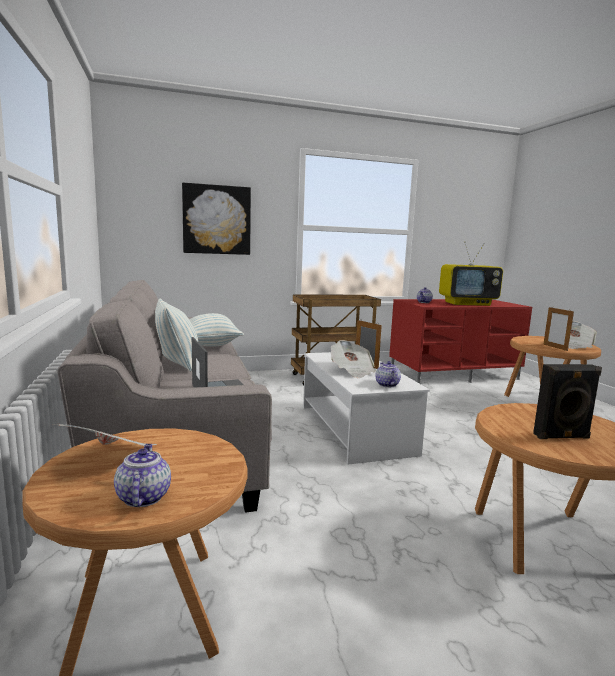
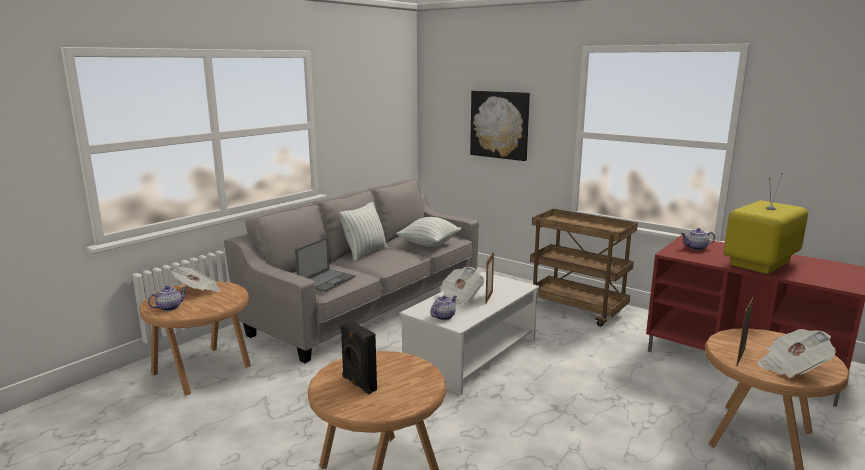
camera: 55 degrees right, 5 degrees up
television [439,242,503,306] -> television turned 90 degrees clockwise [724,173,808,274]

